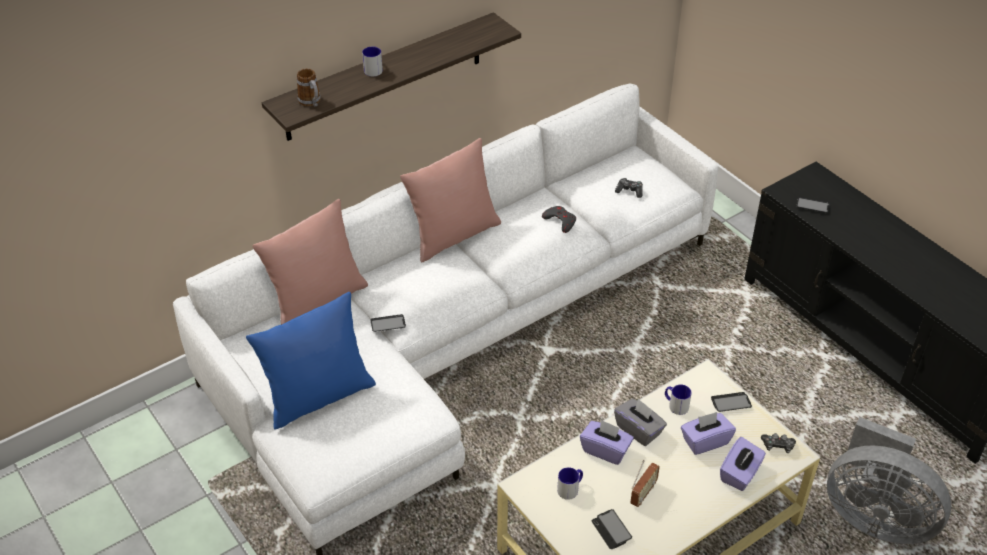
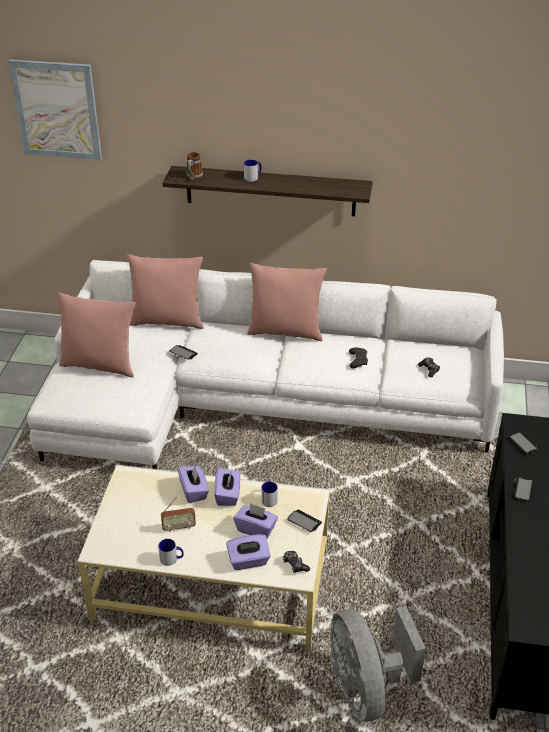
camera: 45 degrees right, 5 degrees down
blue pillow [246,292,376,430] -> pink pillow [58,292,136,378]
mug [557,467,583,500] -> mug moved to [158,539,184,566]
phone [591,509,632,549] -> phone moved to [509,477,533,502]
grey tissue box [614,398,667,446] -> purple tissue box [214,468,240,506]
none -> picture [8,59,102,160]

